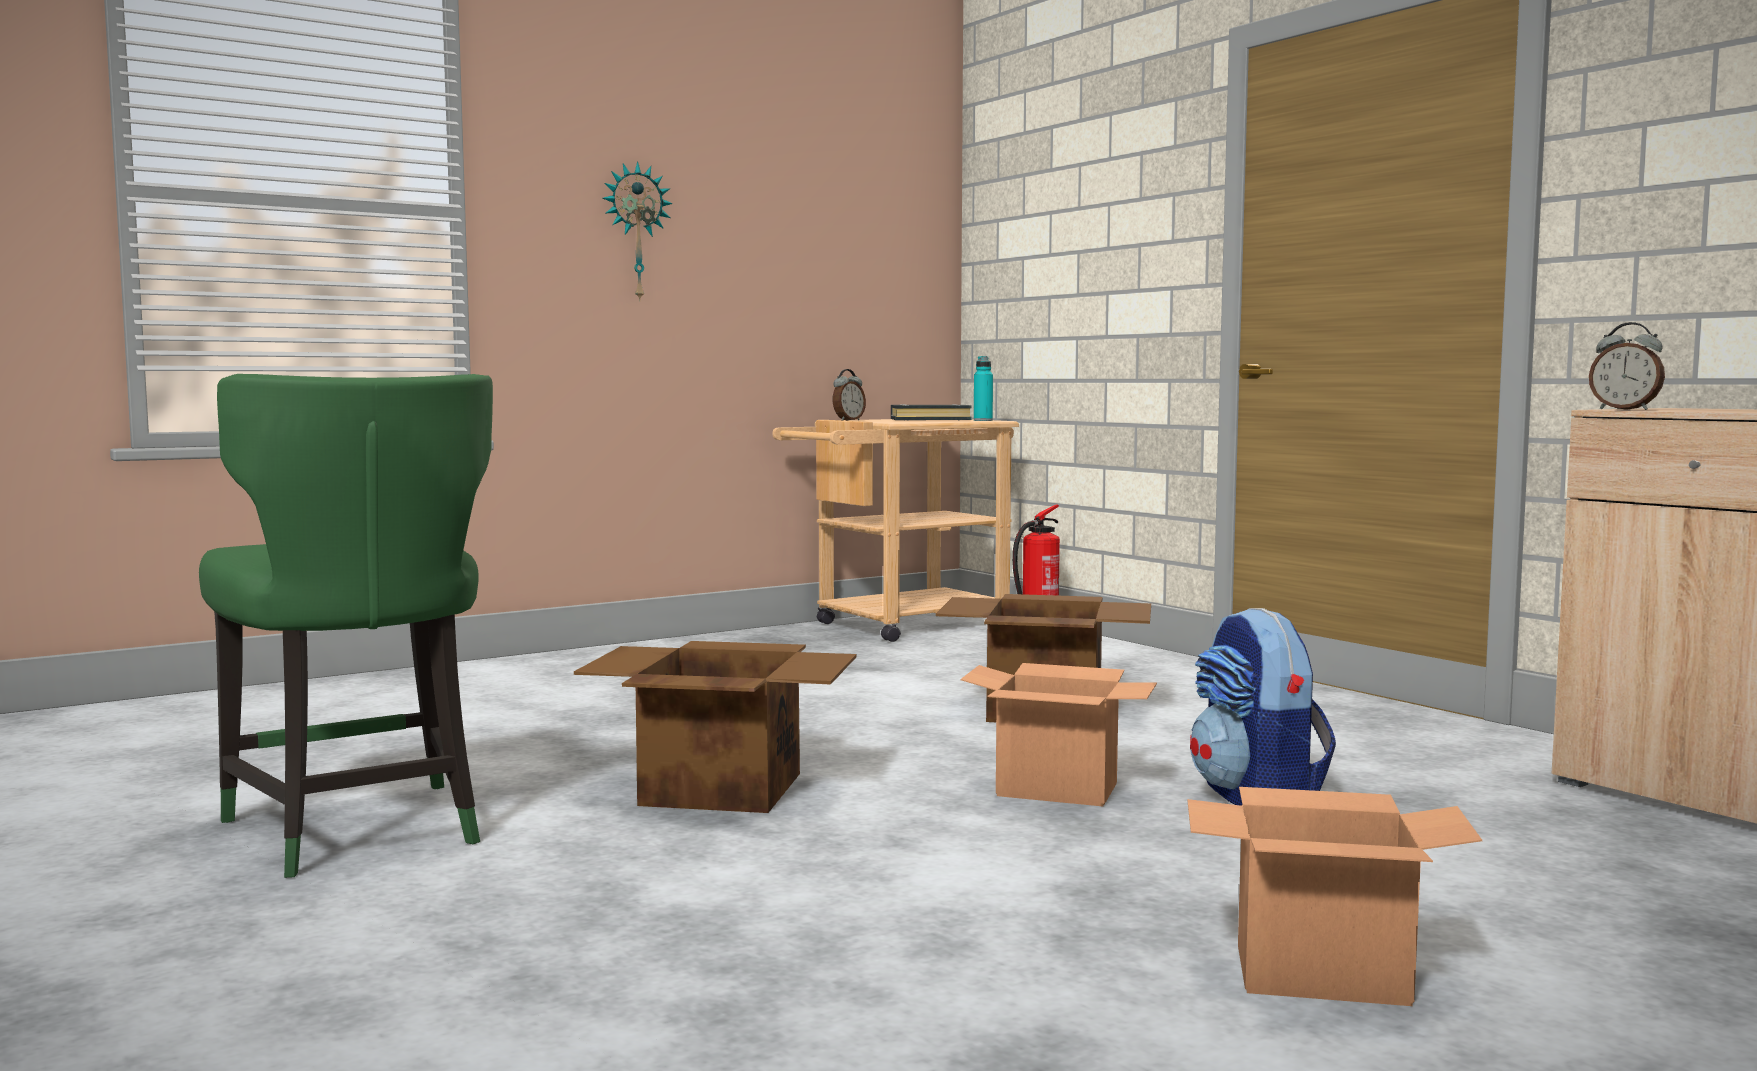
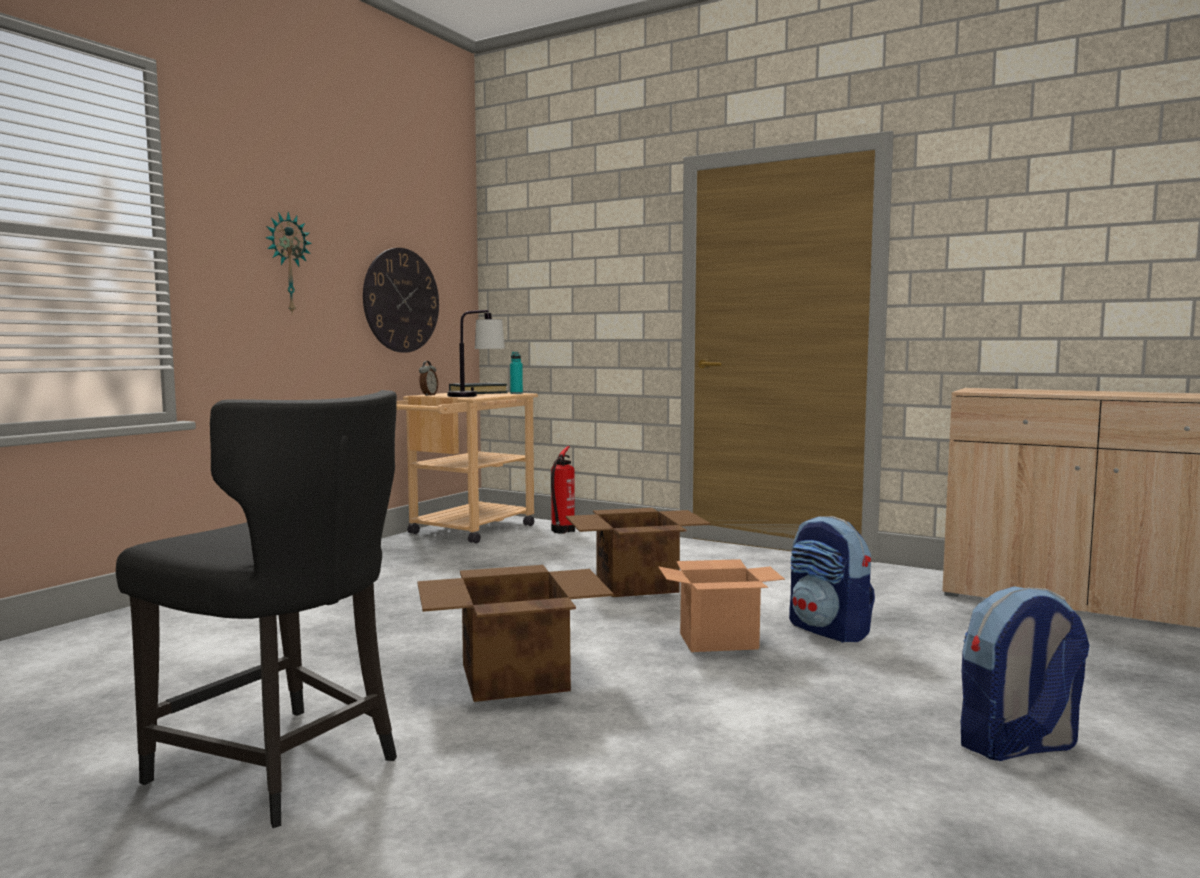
camera: 25 degrees left, 0 degrees up
green chair [199,374,493,878] -> black chair [116,390,397,828]
cardboard box [1187,787,1482,1006] -> backpack [961,586,1090,761]
alarm clock [1589,322,1665,410] -> none
none -> wall clock [363,248,439,353]
none -> table lamp [447,310,505,397]

